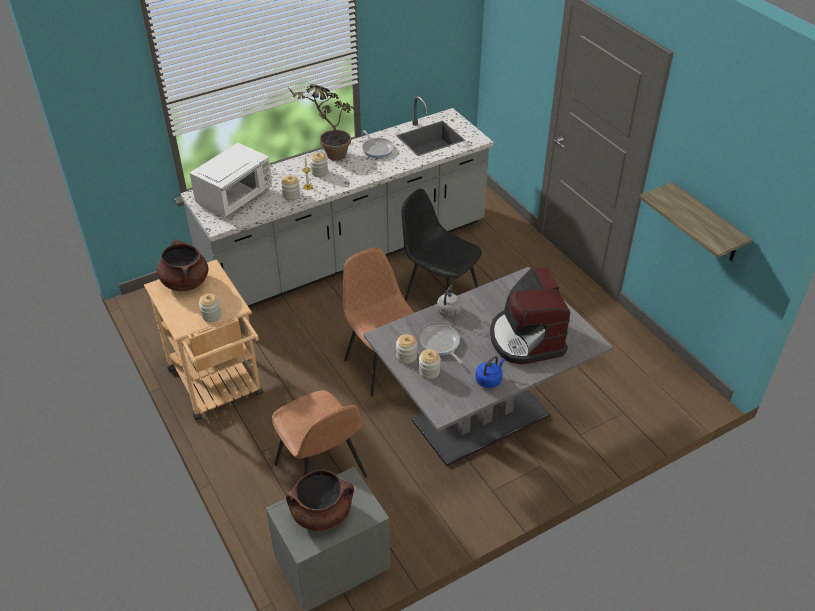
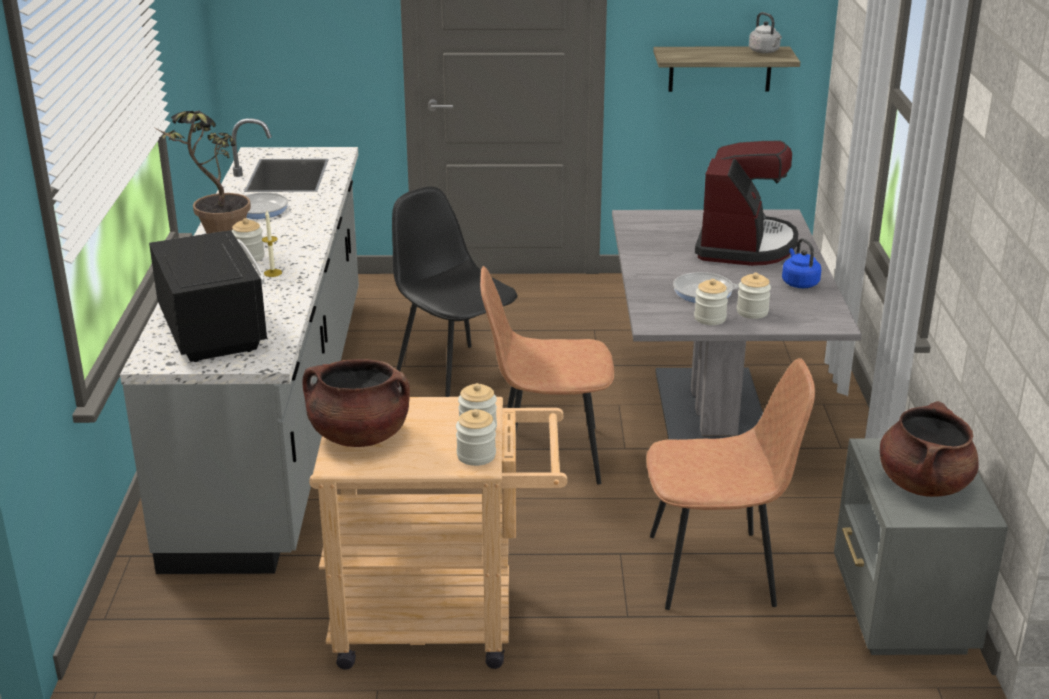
camera: 60 degrees left, 15 degrees down
white microwave [190,143,272,218] -> black microwave [149,230,268,362]
jar [281,175,300,201] -> jar moved to [456,409,496,466]
black chair [401,189,482,302] -> black chair turned 75 degrees clockwise [392,187,518,397]
grey kettle [437,285,462,317] -> grey kettle moved to [749,12,782,53]
coffee machine [490,267,570,364] -> coffee machine turned 90 degrees counterclockwise [695,141,799,266]

